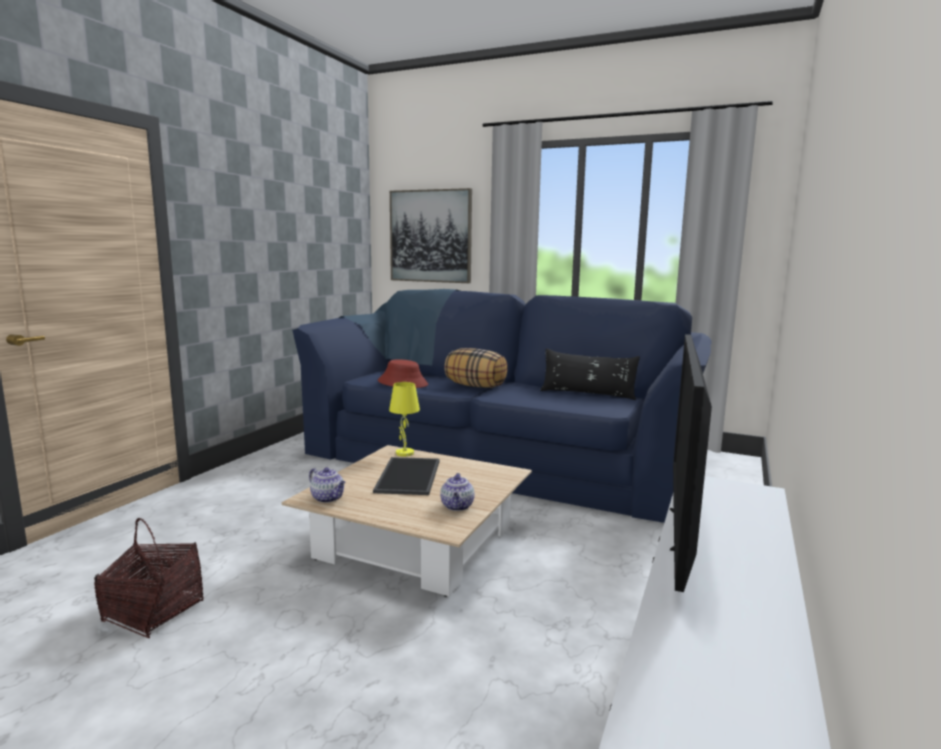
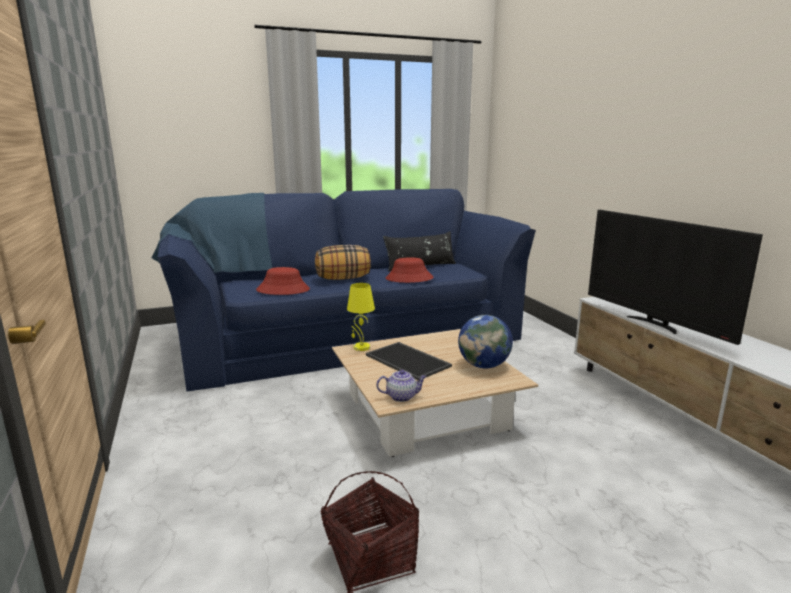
camera: 45 degrees left, 5 degrees up
picture [390,188,472,283] -> none
teapot [440,473,475,511] -> globe [458,315,513,368]
none -> red hat [386,257,434,283]

